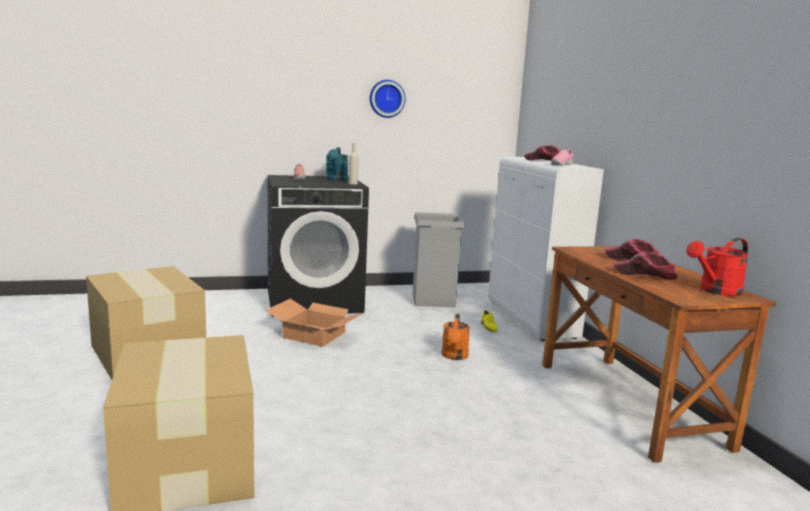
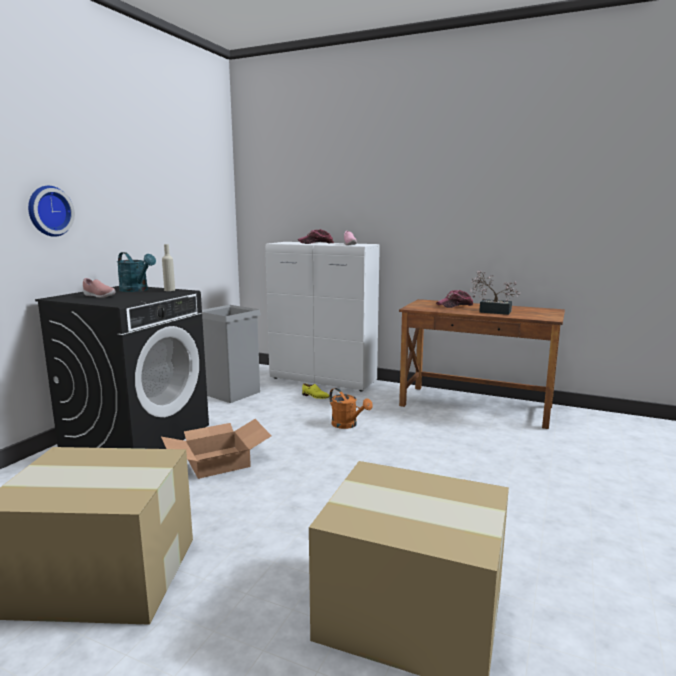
camera: 50 degrees left, 0 degrees up
wall clock [370,80,405,118] -> wall clock moved to [28,186,75,237]
cap [613,251,677,280] -> potted plant [470,271,521,315]
red watering can [686,238,749,296] -> none

